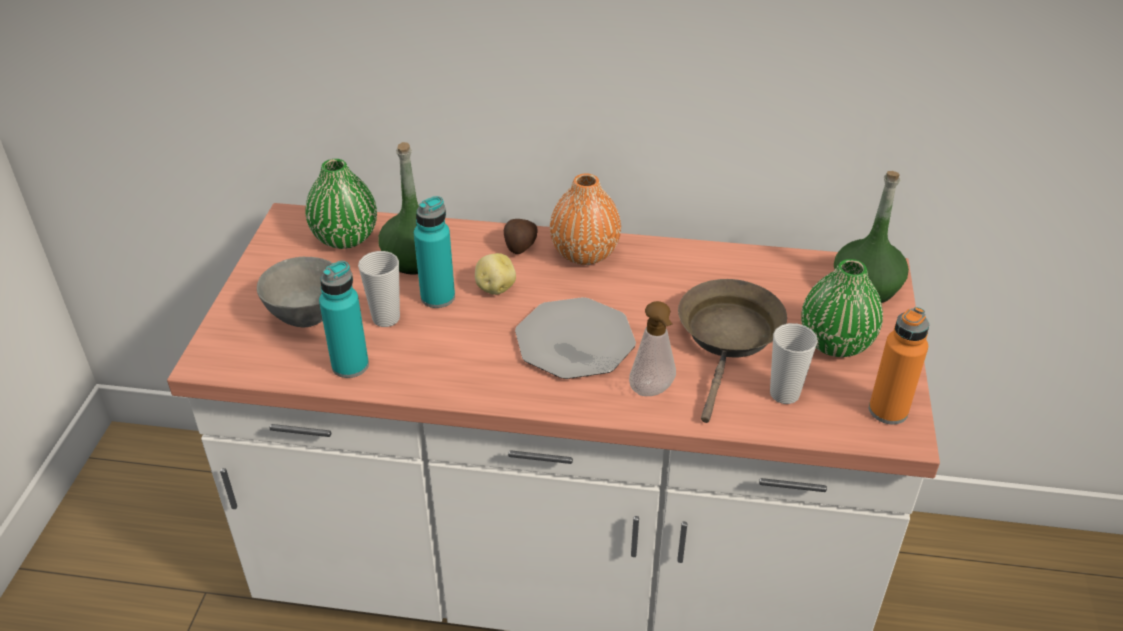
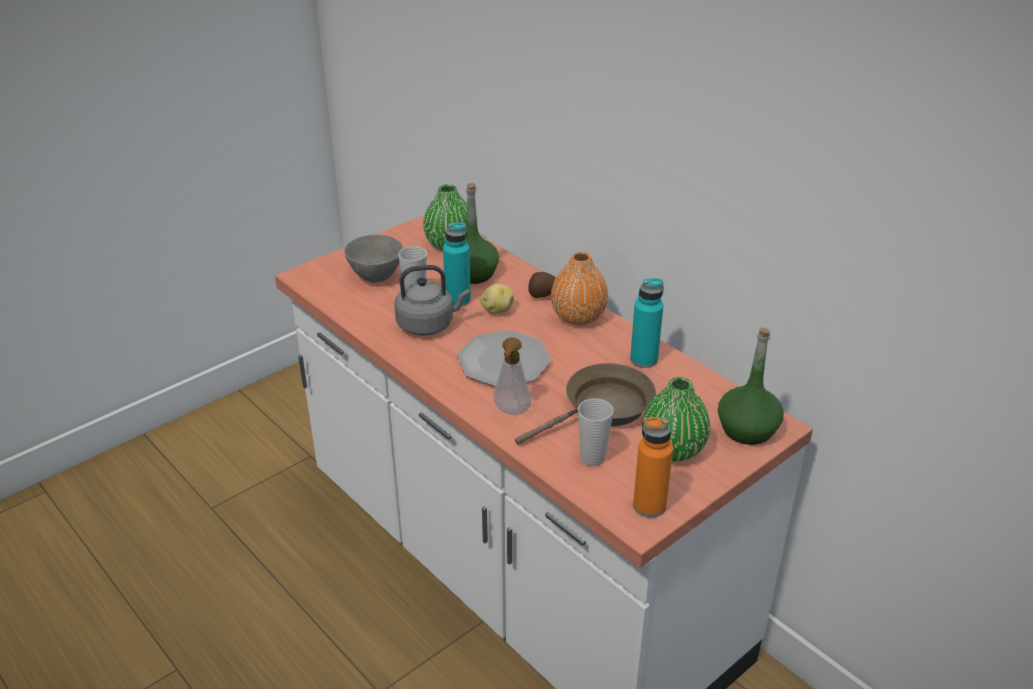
camera: 40 degrees right, 5 degrees down
turquoise bottle [319,261,369,378] -> turquoise bottle moved to [630,278,664,368]
none -> grey kettle [394,265,470,336]

